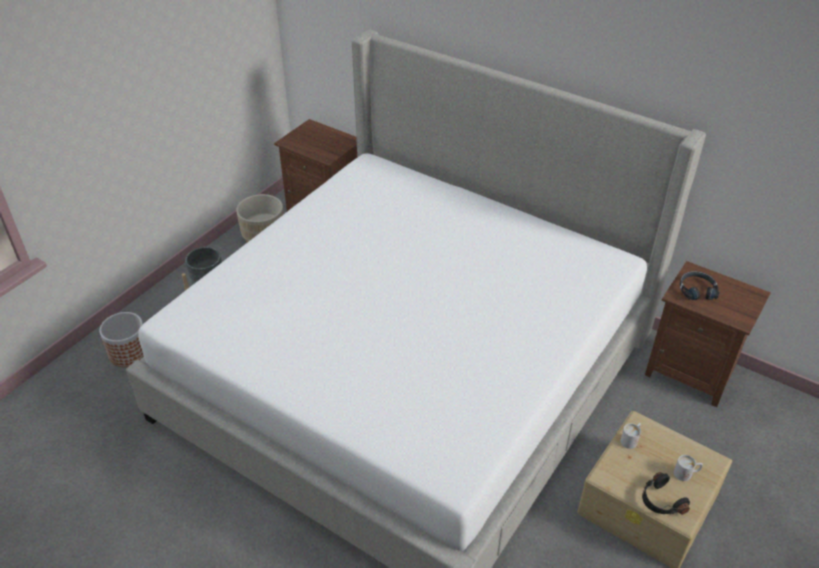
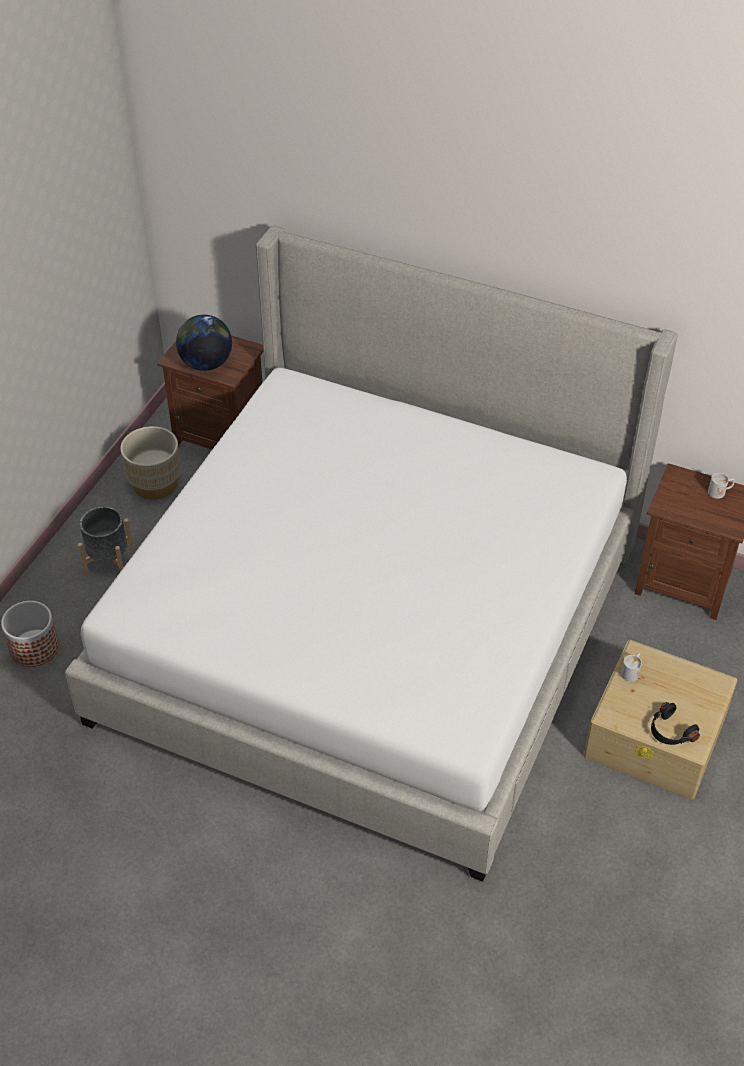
camera: 10 degrees left, 5 degrees up
white mug [674,455,703,481] -> white mug moved to [708,473,735,499]
black headphones [680,271,720,300] -> none
none -> globe [176,315,232,371]

